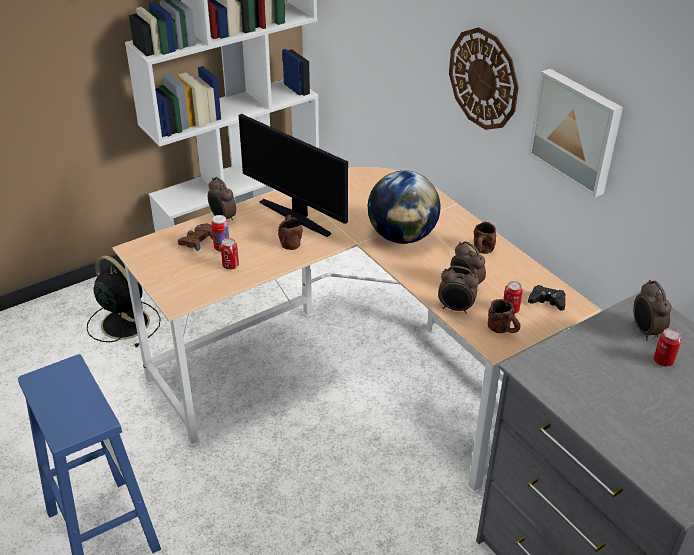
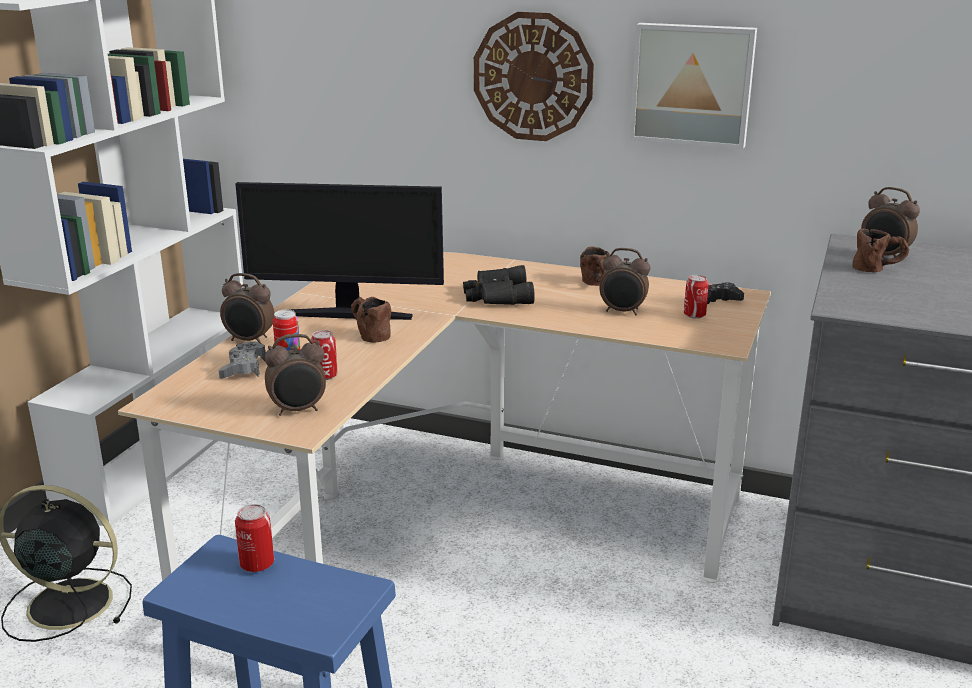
camera: 35 degrees left, 15 degrees down
brown game controller [178,223,213,251] -> grey game controller [219,341,266,379]
globe [368,171,441,244] -> black binoculars [463,265,535,305]
alarm clock [438,266,479,314] -> alarm clock moved to [265,334,326,416]
brown mug [488,299,521,333] -> brown mug moved to [852,229,909,272]
can [653,328,681,367] -> can moved to [235,504,274,572]

